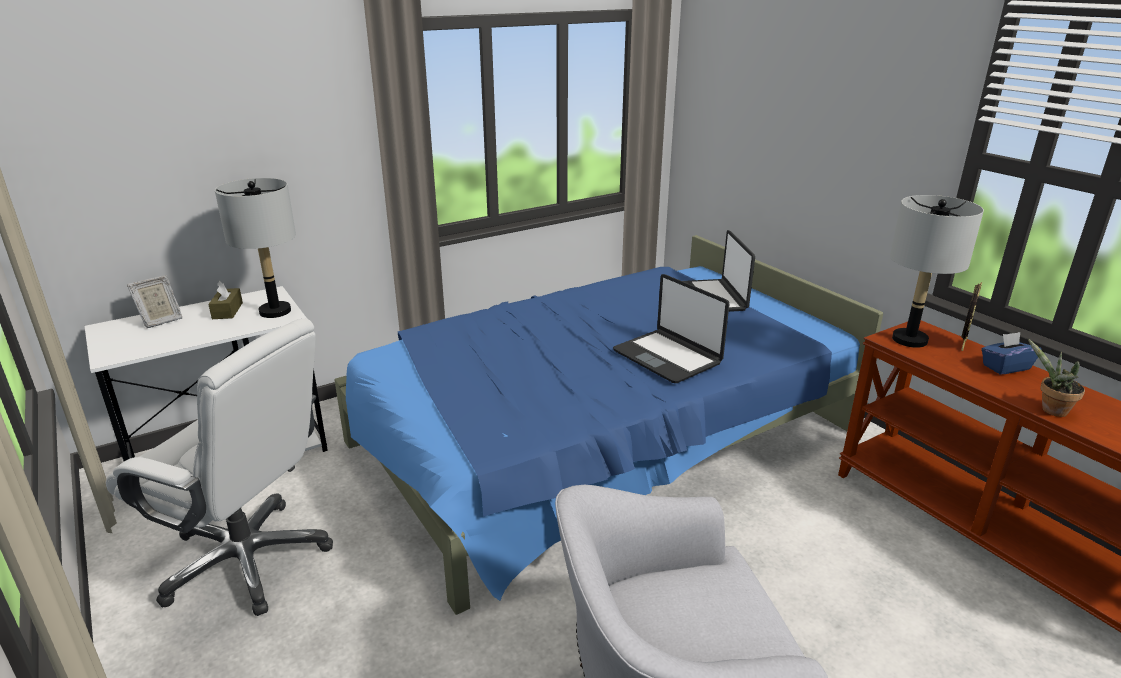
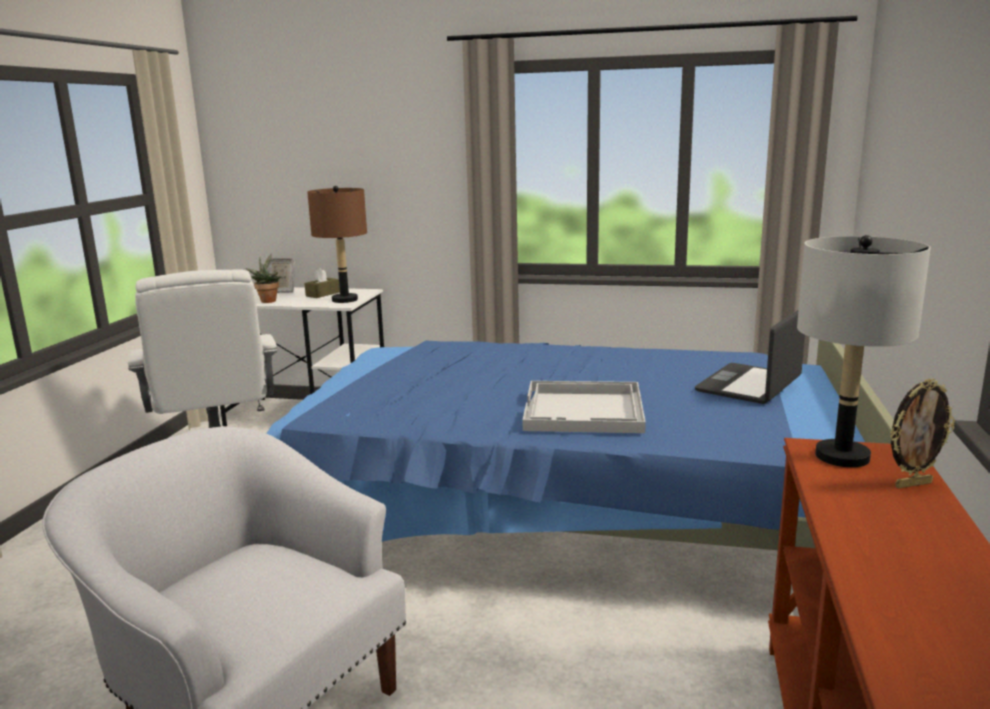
camera: 45 degrees right, 10 degrees down
grey table lamp [215,178,296,318] -> brown table lamp [307,186,367,303]
laptop [613,274,729,383] -> white tray [523,381,646,433]
blue tissue box [982,332,1042,374] -> none
potted plant [1028,339,1085,417] -> potted plant moved to [246,254,281,303]

